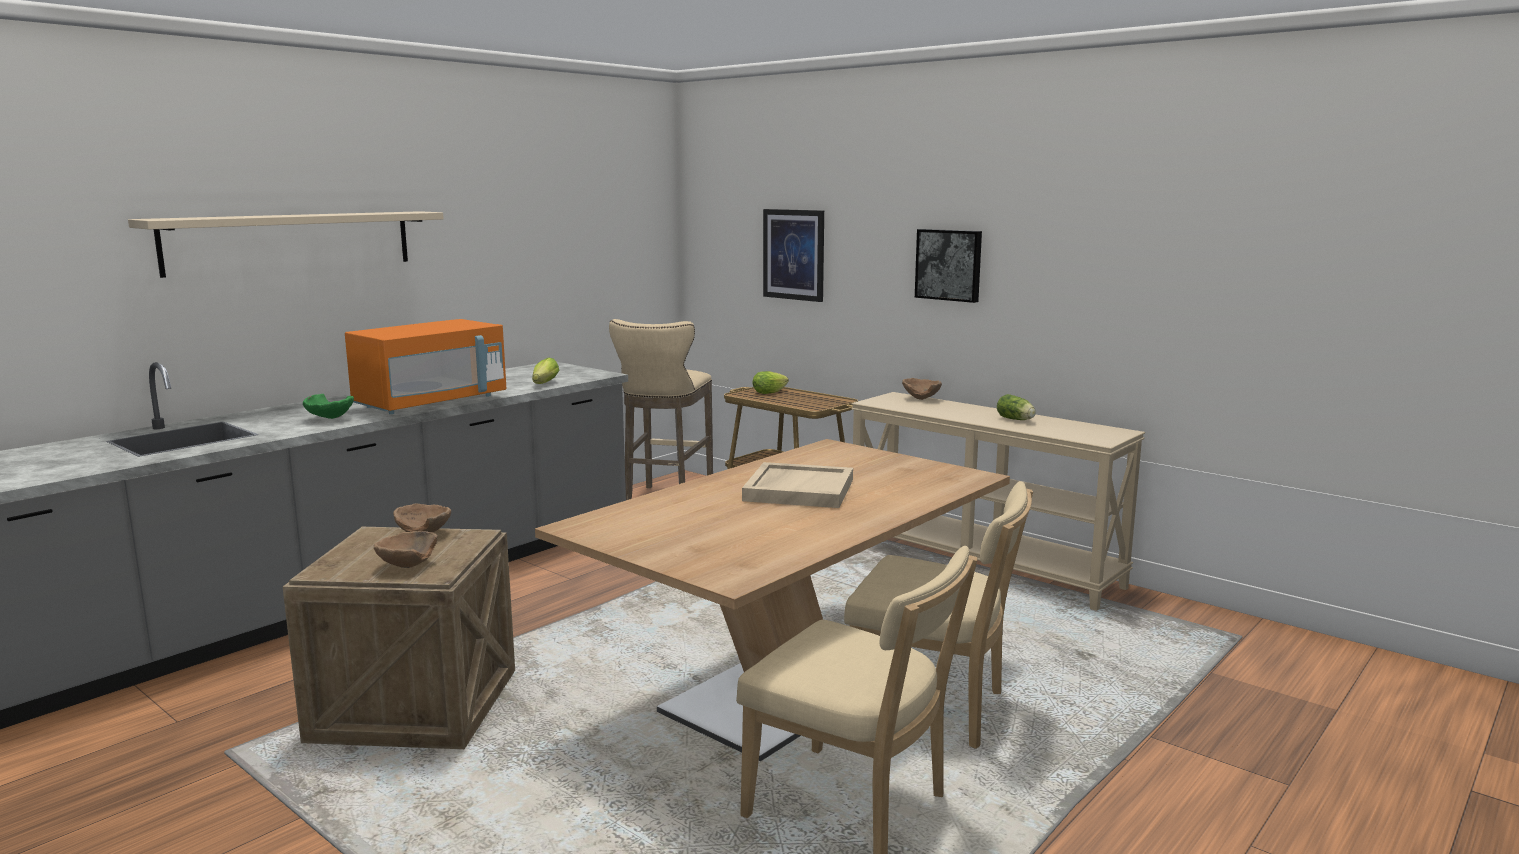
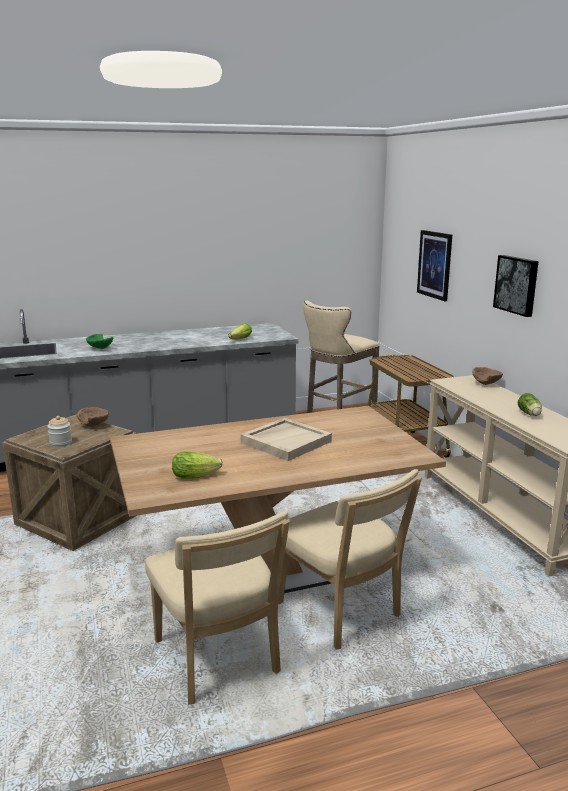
camera: 30 degrees right, 5 degrees up
beige shelf [128,211,444,278] -> none
orange microwave [345,319,506,414] -> none
brown bowl [374,531,438,568] -> jar [48,416,72,447]
lettuce [753,371,789,394] -> lettuce moved to [172,451,223,479]

